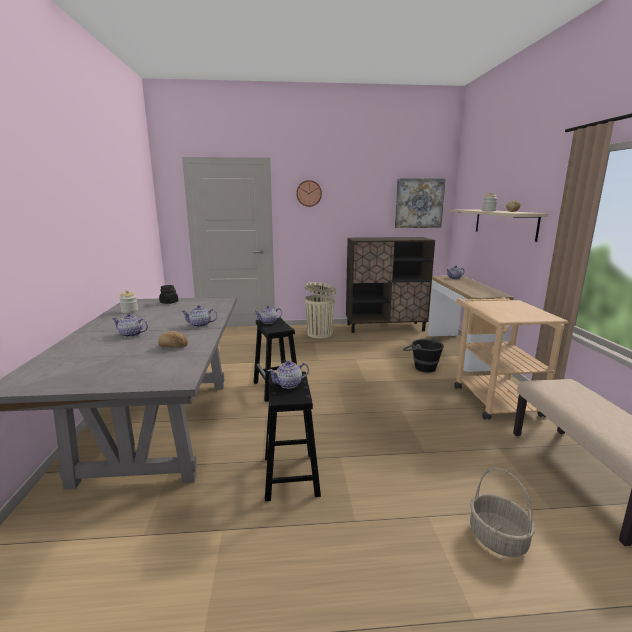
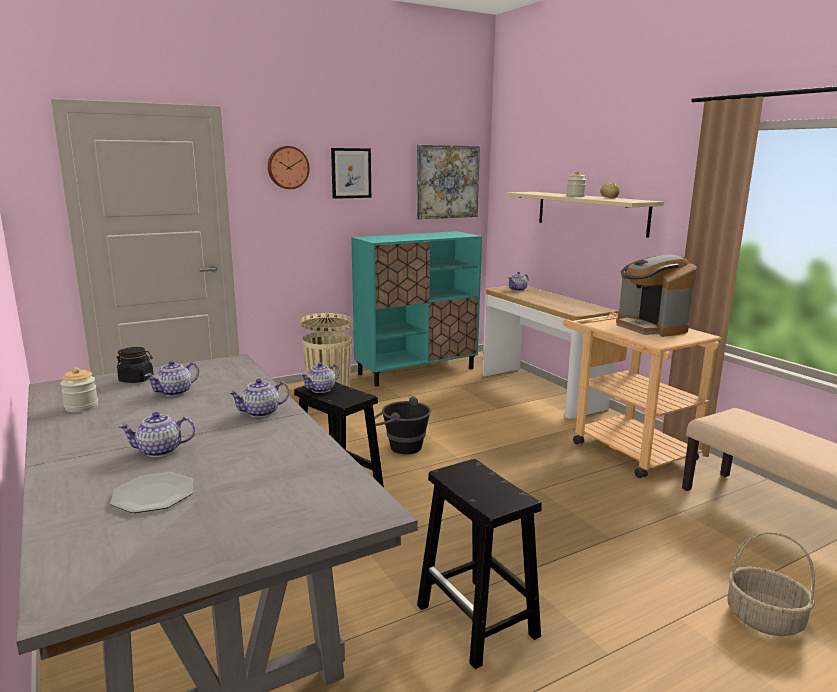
camera: 25 degrees left, 0 degrees up
bread [158,331,188,348] -> none
teapot [267,361,309,389] -> teapot moved to [145,361,199,396]
brown cabinet [346,237,435,333] -> turquoise cabinet [351,231,482,387]
black bucket [403,337,444,372] -> black bucket moved to [374,396,431,454]
none -> plate [110,472,193,513]
none -> picture [331,148,371,199]
none -> coffee machine [616,255,697,337]

